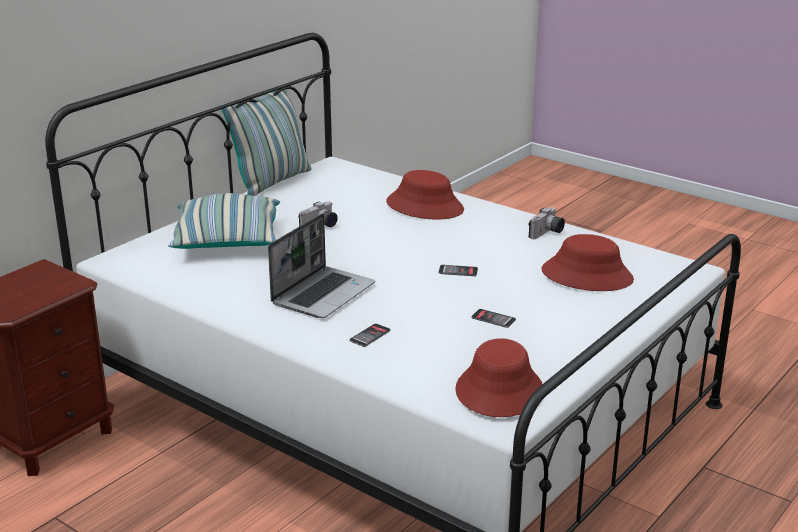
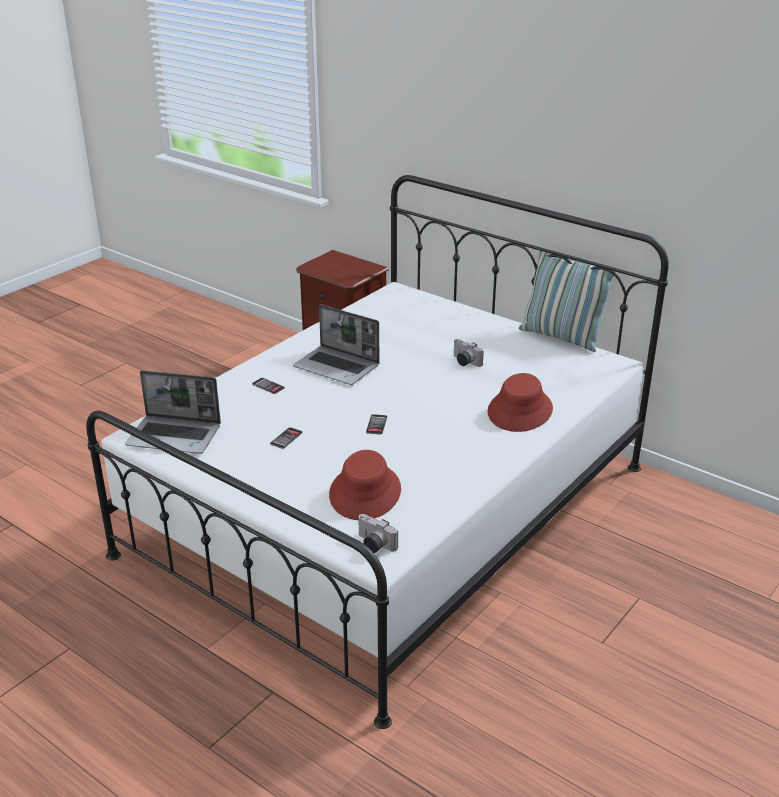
camera: 90 degrees right, 5 degrees up
pillow [168,193,280,249] -> none
red hat [455,338,542,417] -> laptop [125,370,221,454]
camera [529,207,565,239] -> camera moved to [357,514,398,553]

